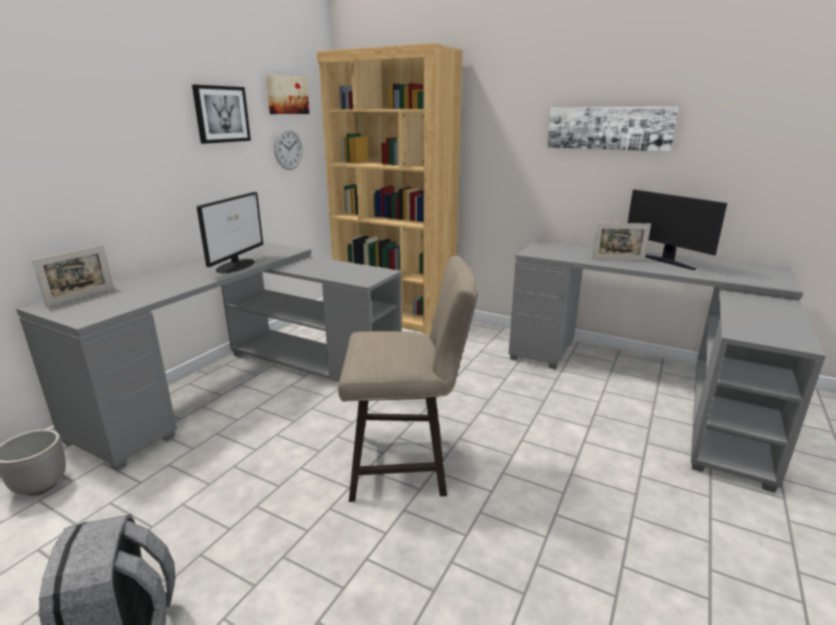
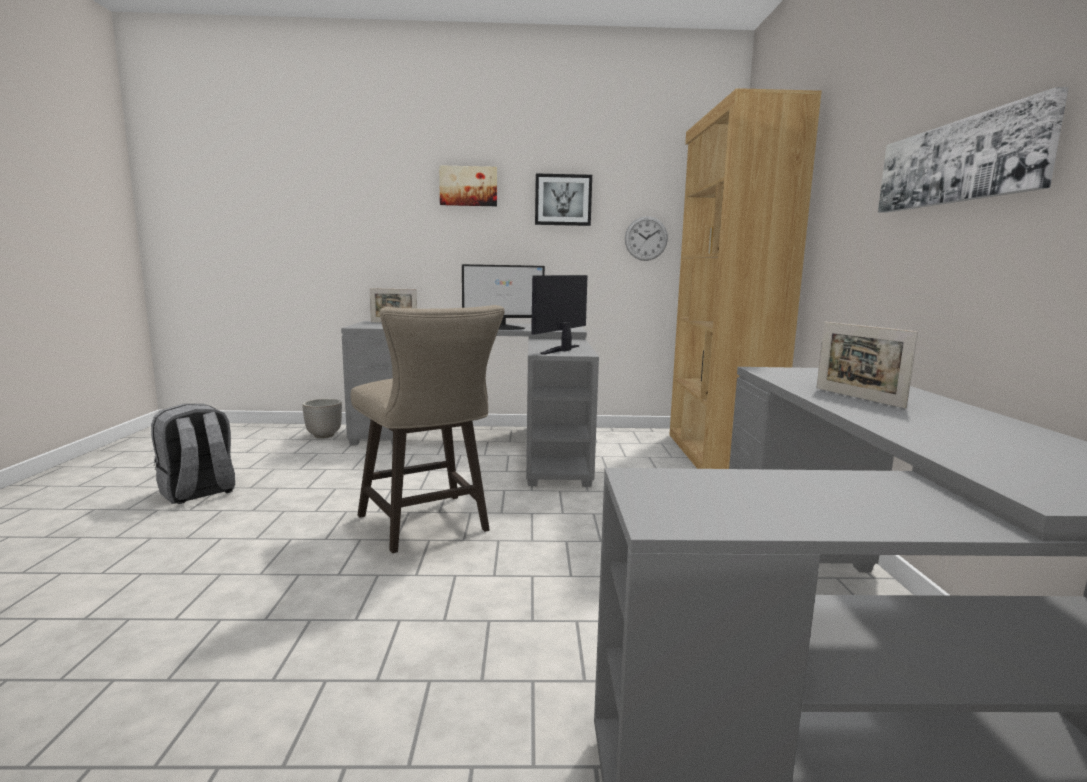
camera: 60 degrees right, 10 degrees down
picture [266,75,309,114] -> picture moved to [439,165,497,206]
monitor [628,190,727,270] -> monitor moved to [531,275,587,355]

